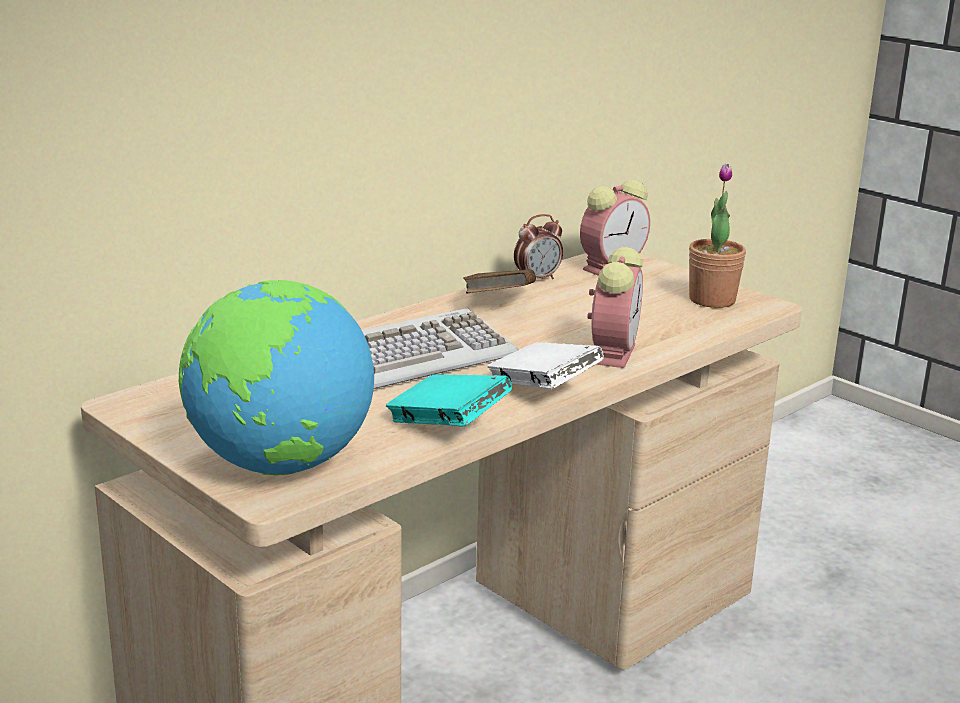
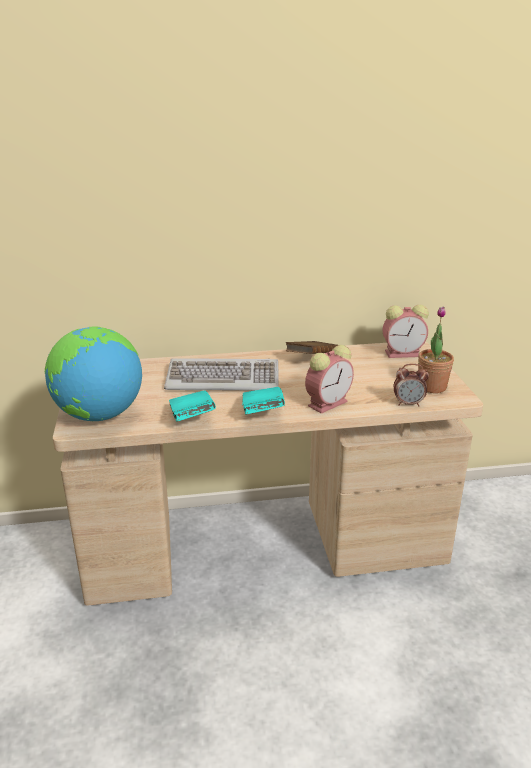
camera: 35 degrees right, 5 degrees up
white book [487,342,604,389] -> turquoise book [242,387,285,415]
alarm clock [514,214,563,279] -> alarm clock moved to [394,364,429,407]

